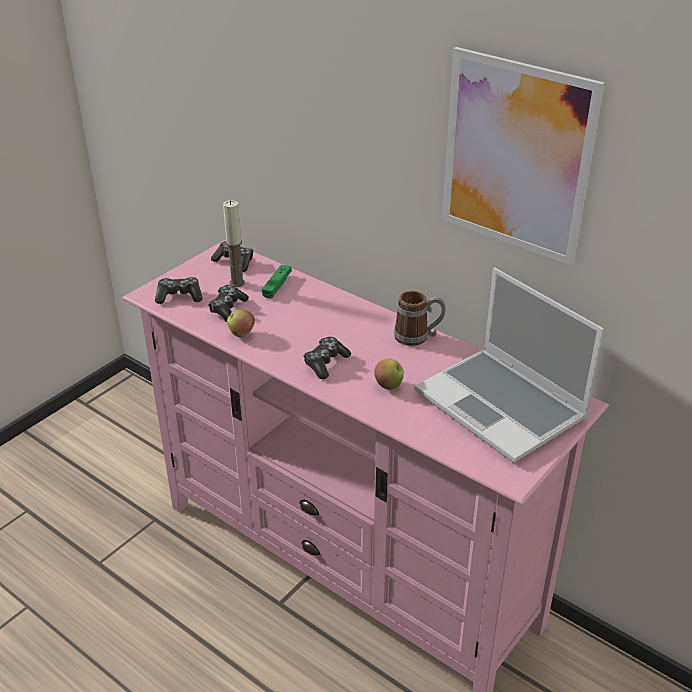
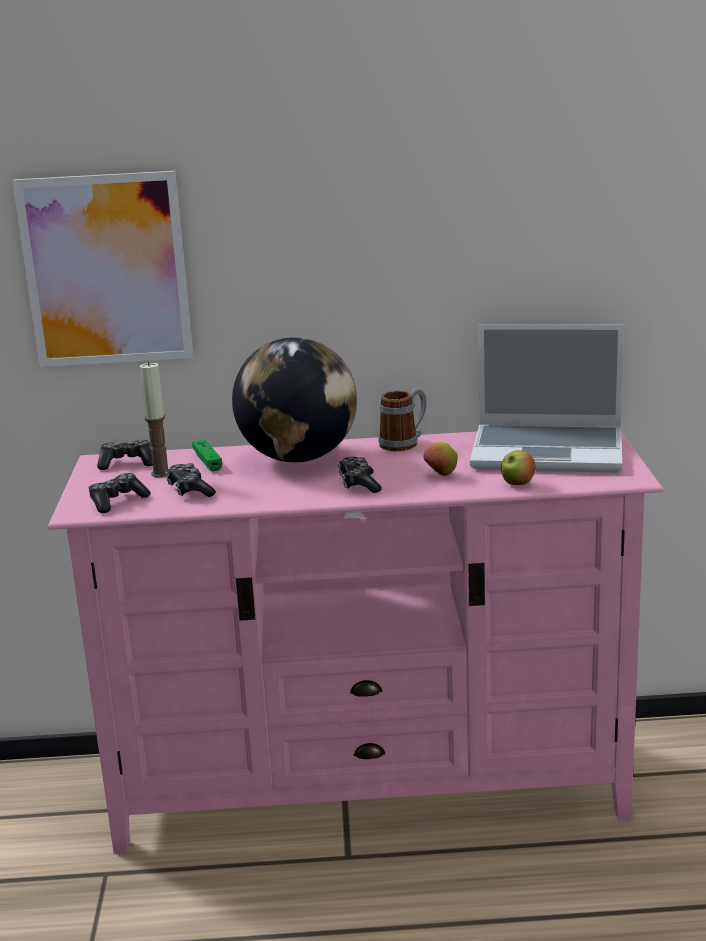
camera: 40 degrees left, 15 degrees down
apple [227,309,255,338] -> apple moved to [501,450,536,485]
picture [442,47,605,266] -> picture moved to [12,171,193,367]
none -> globe [232,337,357,462]

